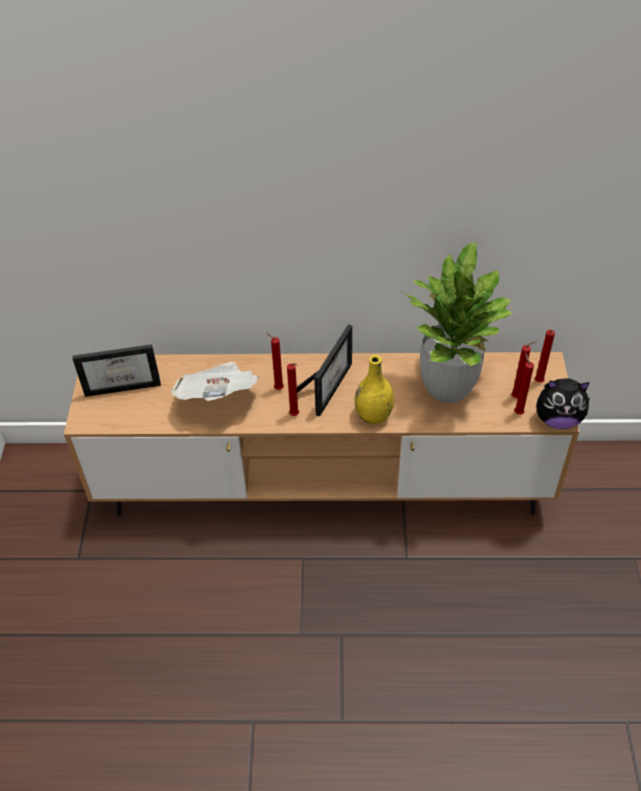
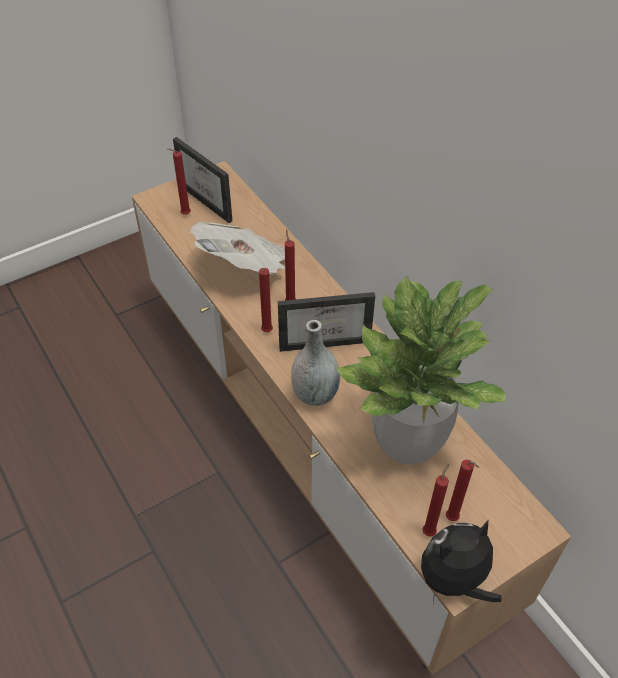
camera: 55 degrees right, 0 degrees up
yellow vase [355,355,394,424] -> grey vase [291,320,340,406]
red candle [535,330,555,383] -> red candle moved to [168,149,191,215]
plush toy [536,378,591,429] -> plush toy turned 90 degrees clockwise [421,520,502,606]

